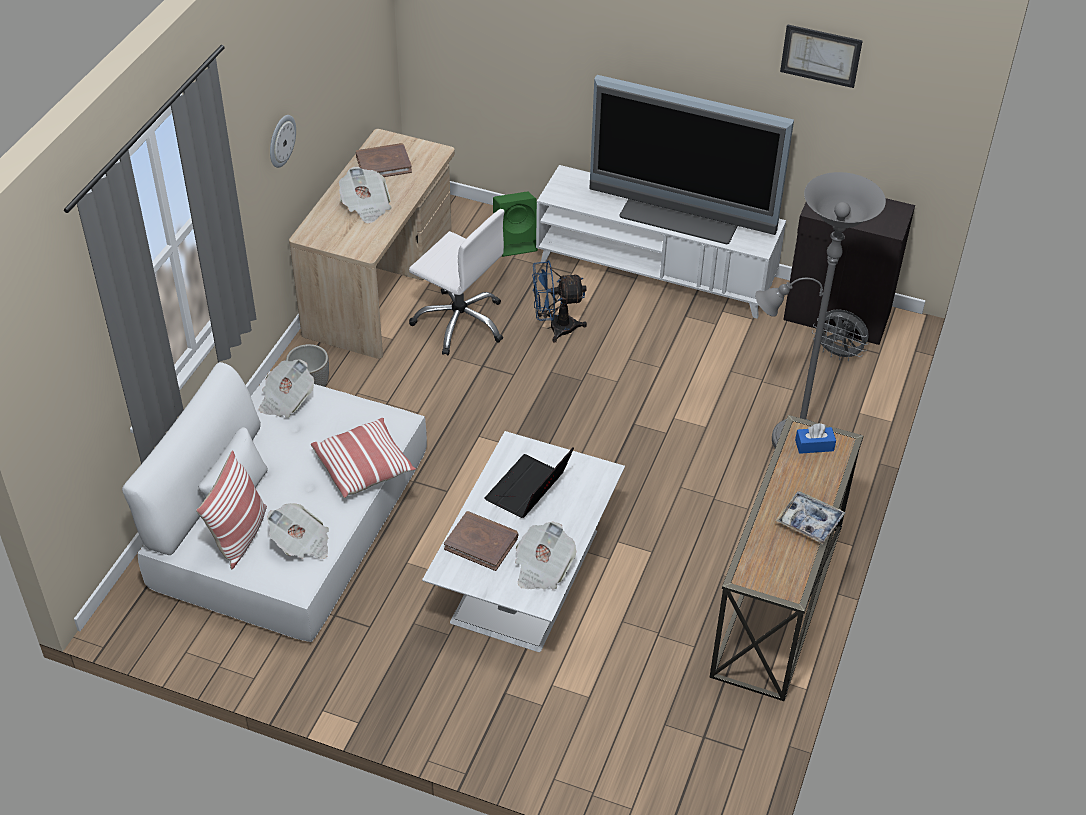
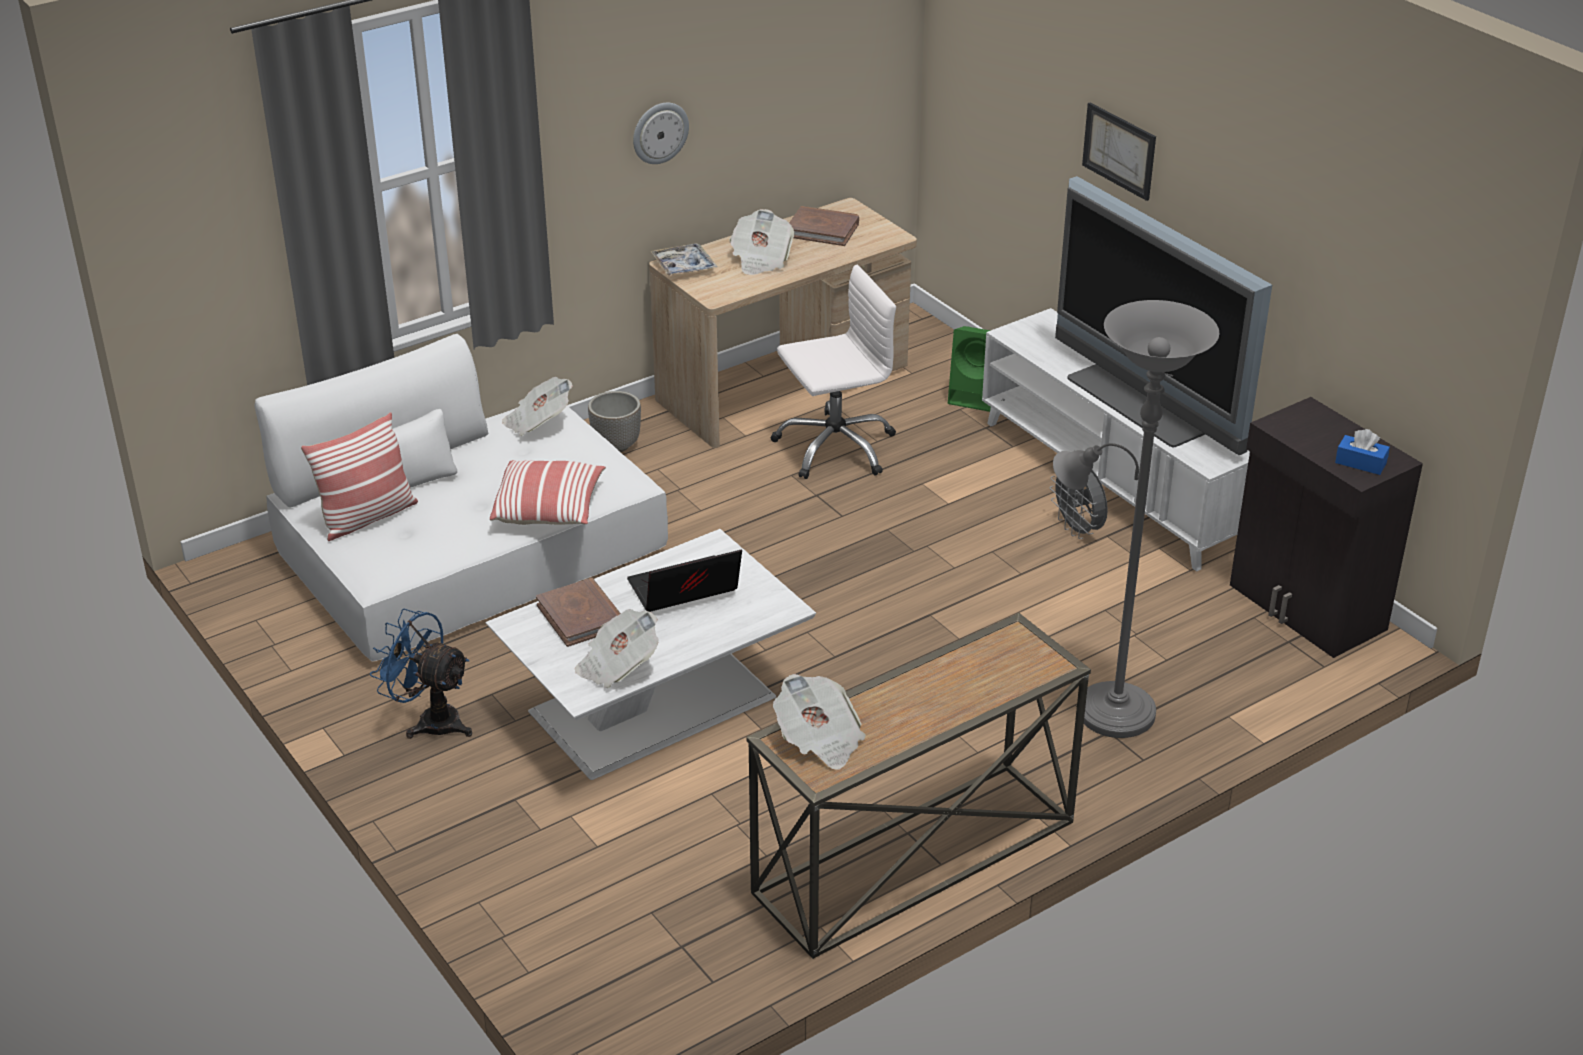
camera: 35 degrees right, 10 degrees down
newspaper [267,503,329,559] -> newspaper moved to [773,674,866,770]
white office chair [409,209,504,355] -> white office chair turned 90 degrees counterclockwise [771,265,896,479]
blue fan [532,260,587,343] -> blue fan moved to [370,609,472,739]
tray [775,491,845,544] -> tray moved to [650,243,717,276]
picture [780,24,863,88] -> picture moved to [1082,103,1156,201]
blue tissue box [795,423,836,454] -> blue tissue box moved to [1335,429,1390,475]
grey fan [812,309,869,361] -> grey fan moved to [1050,470,1108,539]

